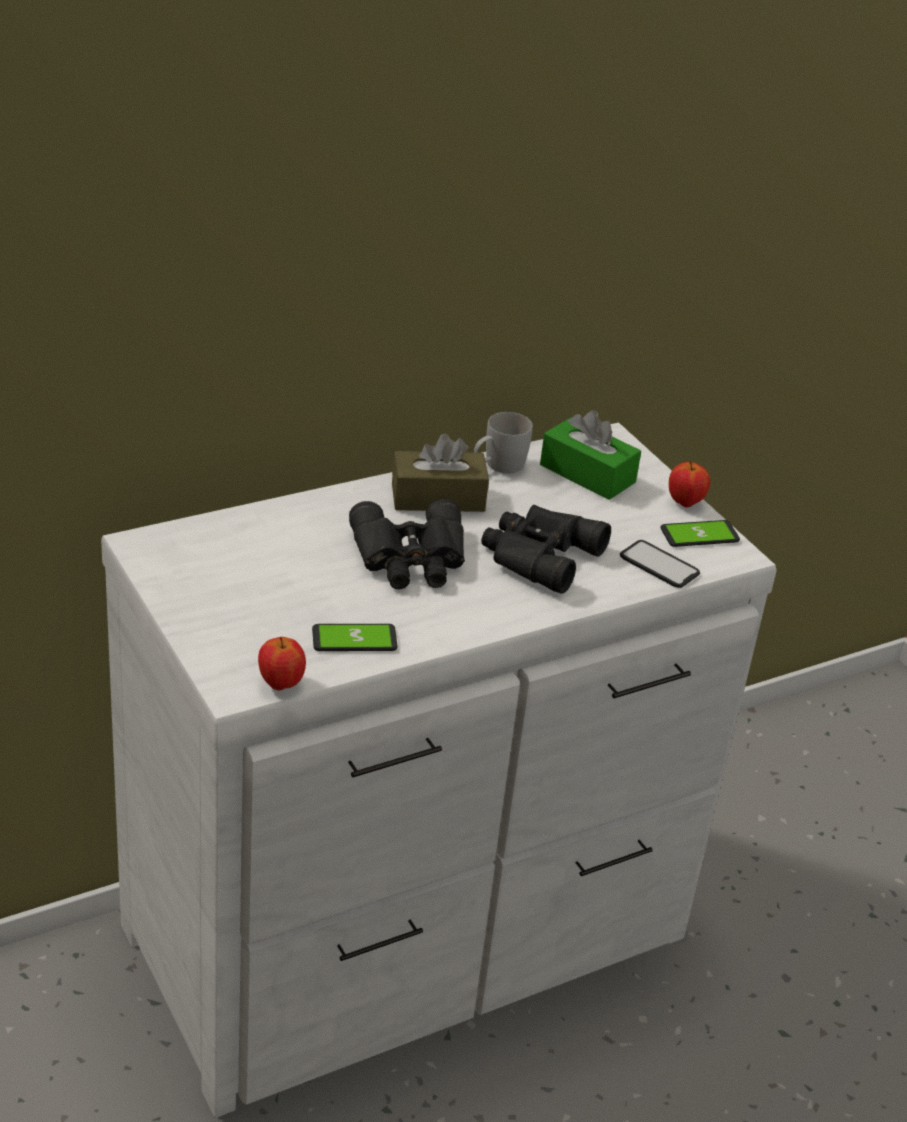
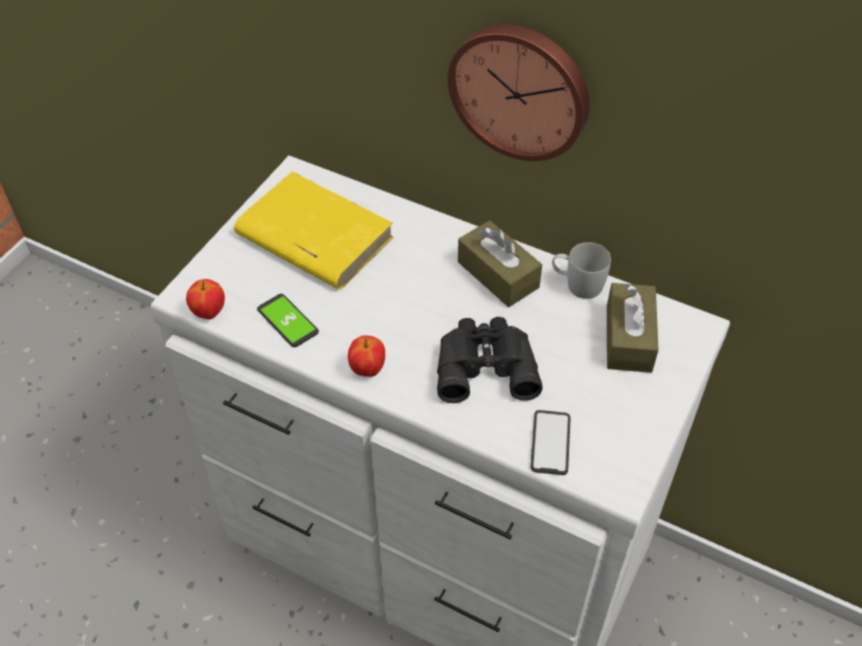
camera: 60 degrees right, 15 degrees up
black binoculars [349,499,465,589] -> none
green tissue box [540,410,641,500] -> brown tissue box [607,283,658,373]
phone [660,520,740,547] -> none
apple [669,461,710,507] -> apple moved to [348,335,385,377]
none -> yellow book [234,172,394,289]
none -> wall clock [448,24,590,161]

